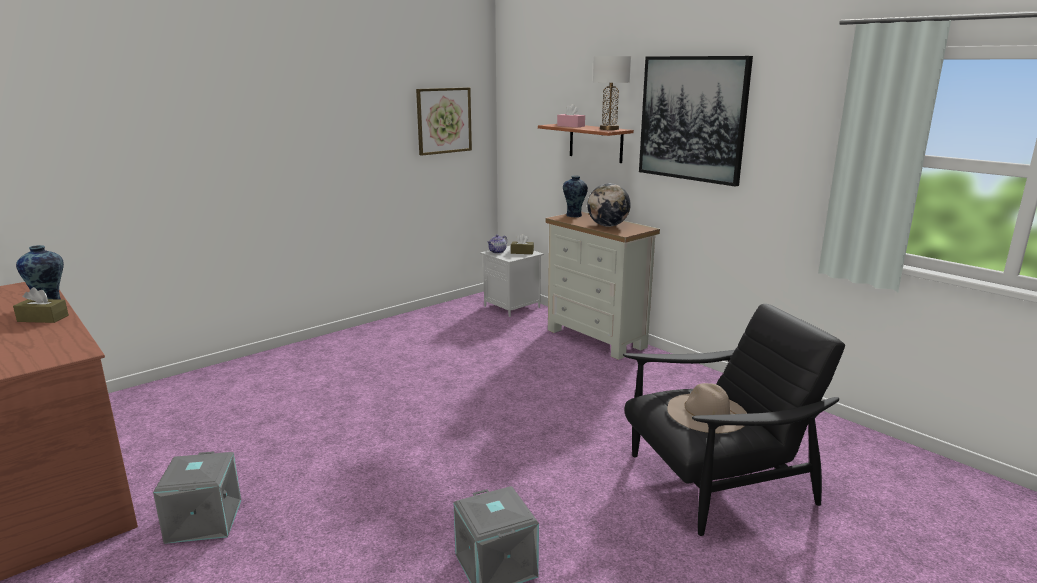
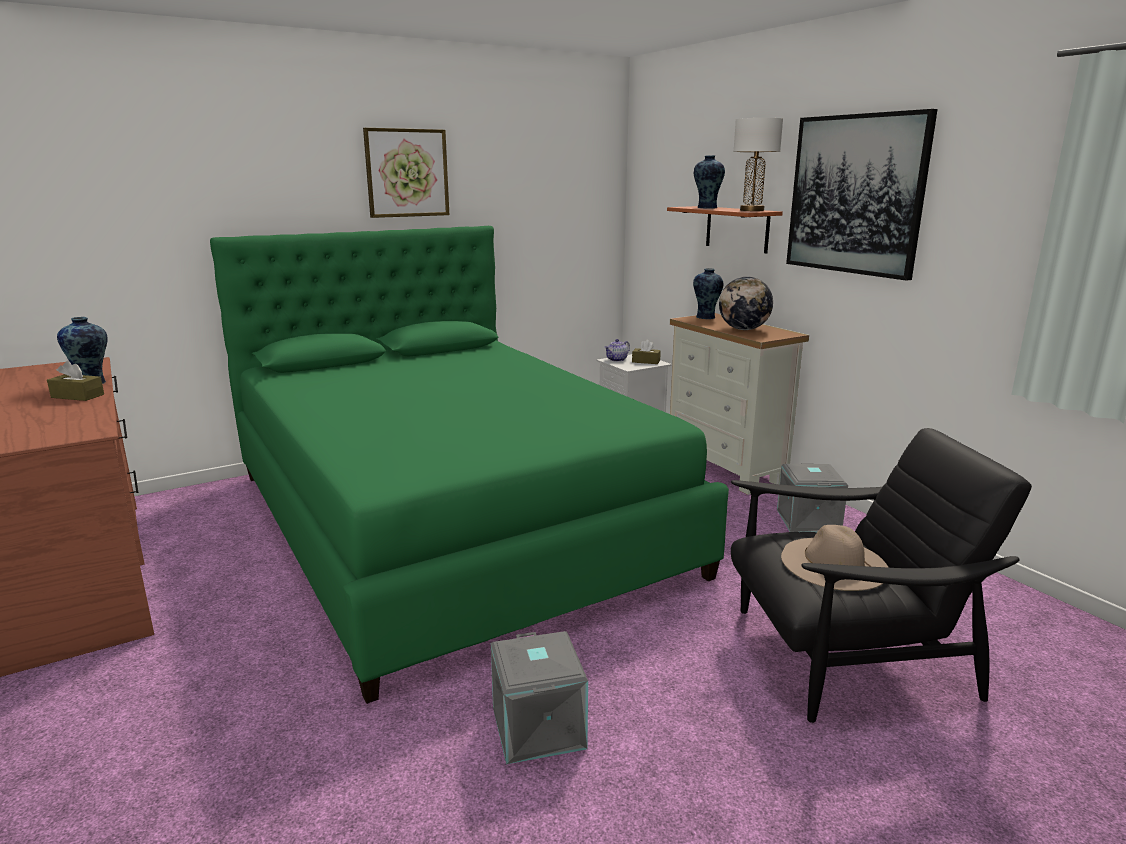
camera: 10 degrees right, 0 degrees up
grey storage box [153,451,241,544] -> grey storage box moved to [777,463,848,532]
picture [416,87,472,156] -> picture moved to [363,128,449,218]
pink tissue box [557,104,585,128] -> vase [694,155,725,209]
none -> green bed [210,226,729,704]

